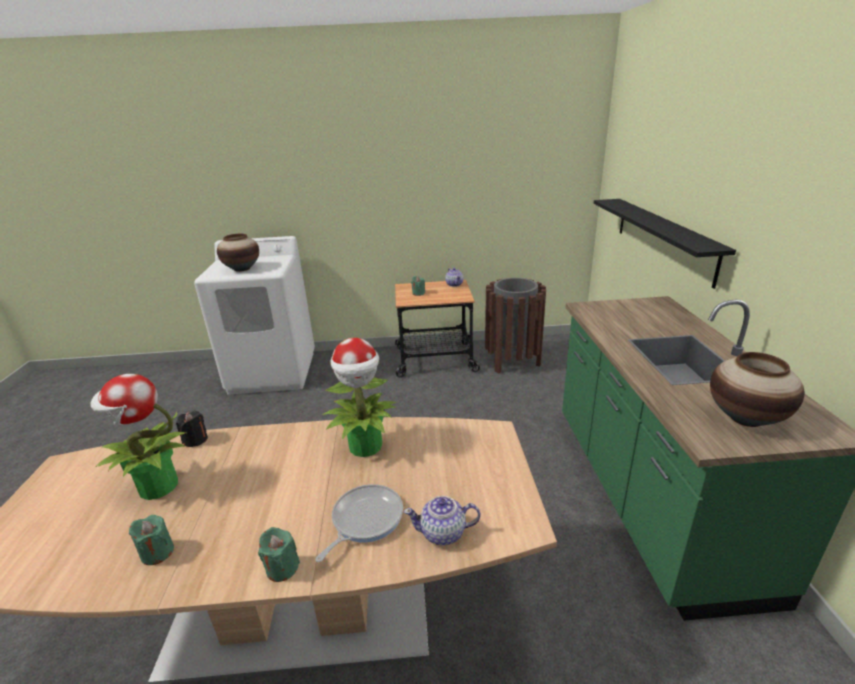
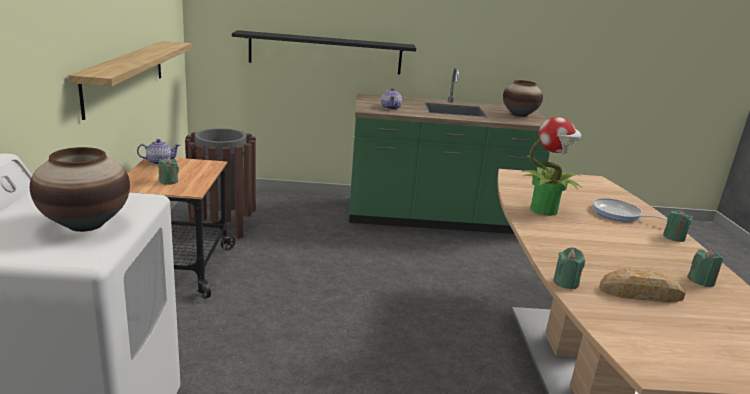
camera: 90 degrees left, 5 degrees down
potted plant [90,374,186,500] -> bread [599,268,686,303]
black candle [176,411,208,447] -> green candle [553,248,585,289]
teapot [404,496,481,545] -> teapot moved to [381,88,402,110]
none -> shelf [68,41,192,120]

